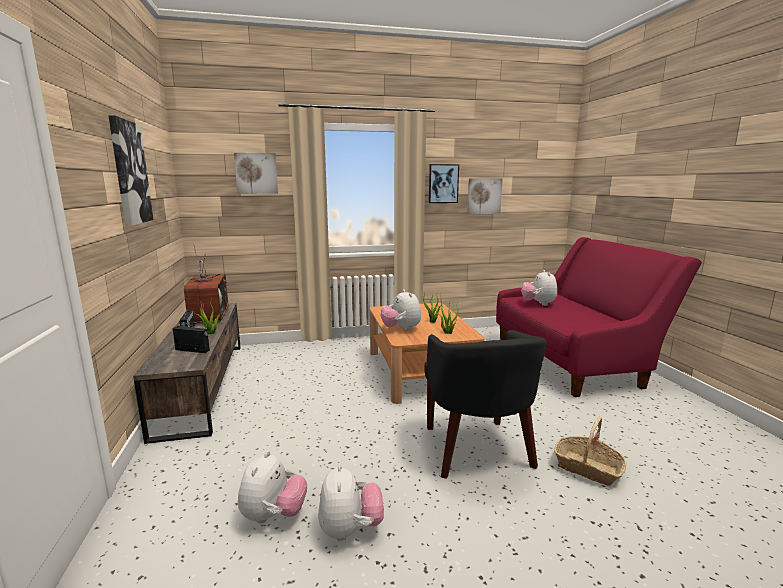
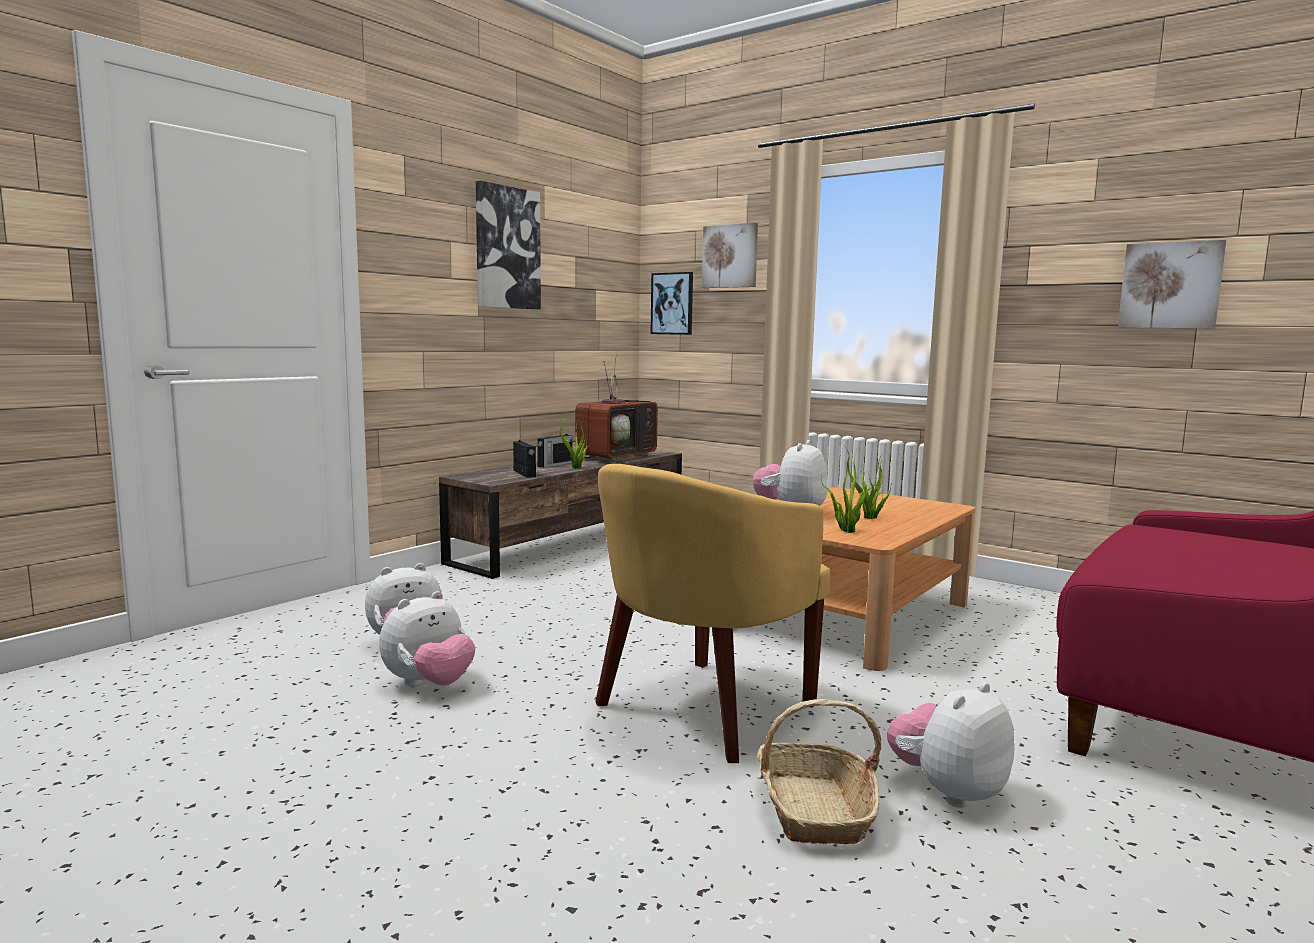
camera: 50 degrees right, 5 degrees down
black armchair [424,330,547,479] -> yellow armchair [595,464,831,763]
picture [429,164,459,203] -> picture moved to [650,272,693,335]
plush toy [521,270,557,306] -> plush toy moved to [887,682,1014,808]

